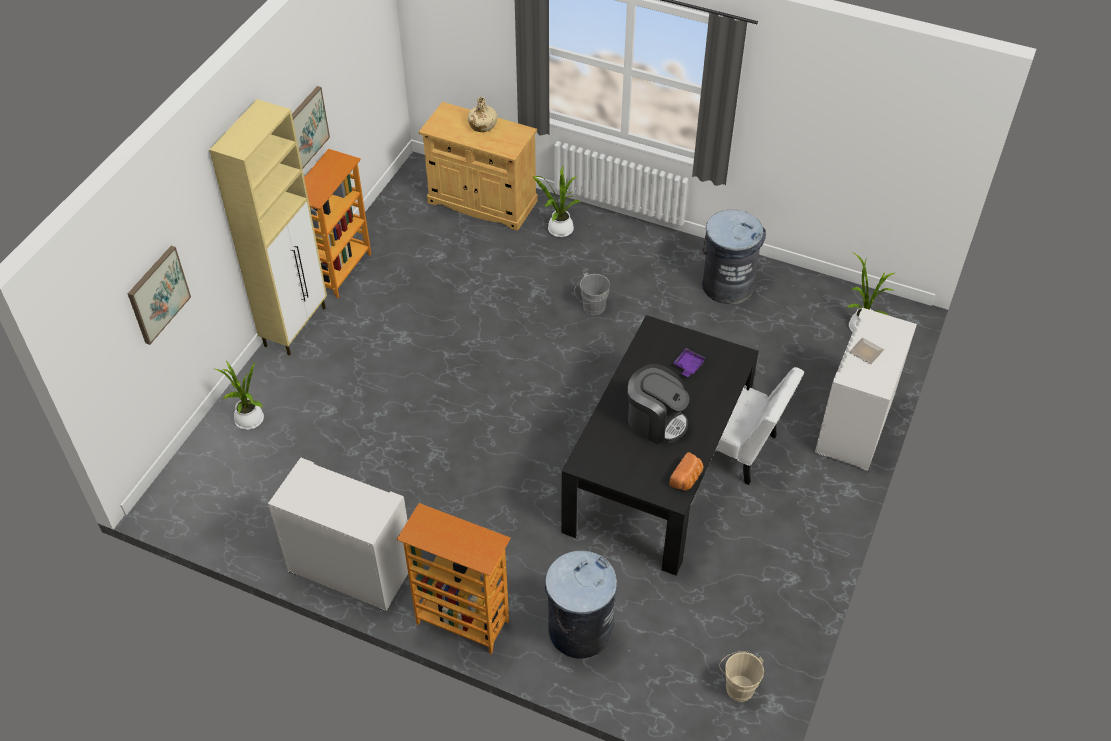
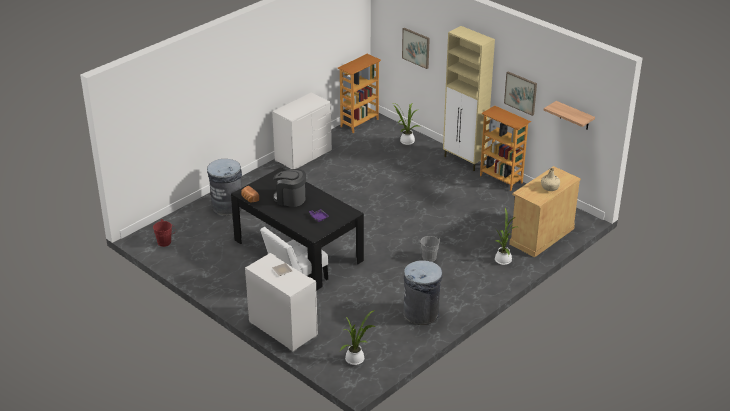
camera: 110 degrees right, 15 degrees down
bookcase [397,503,511,654] -> bookcase moved to [338,54,381,133]
coffee machine [627,364,689,444] -> coffee machine turned 60 degrees clockwise [273,169,306,207]
beige bucket [719,651,764,702] -> red bucket [153,219,176,247]
none -> shelf [544,101,595,130]

